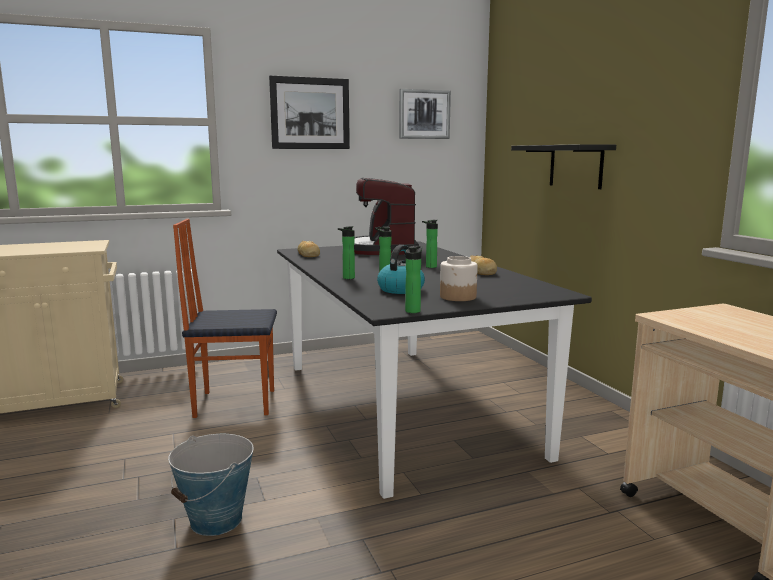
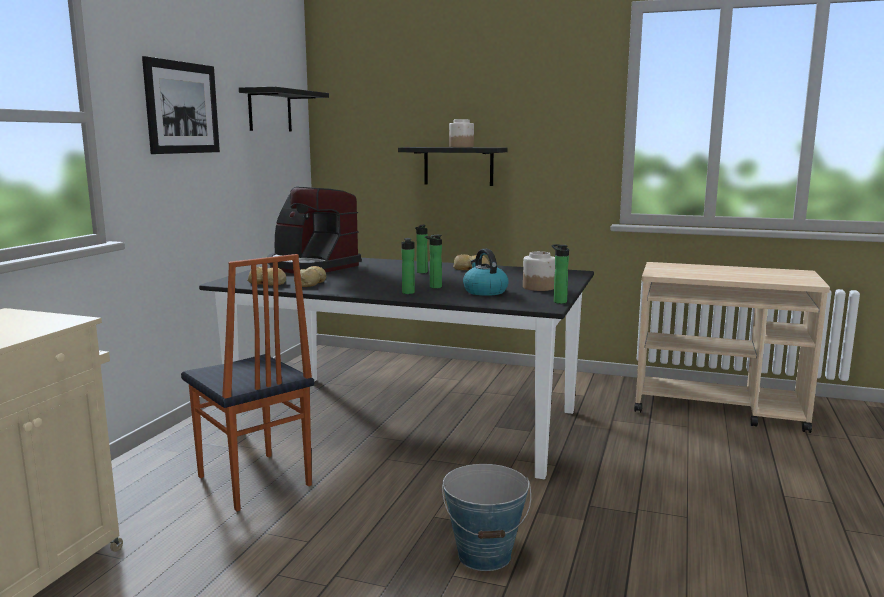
camera: 50 degrees left, 0 degrees up
chair [173,219,277,418] -> chair turned 75 degrees counterclockwise [181,254,314,512]
picture [399,89,451,139] -> black shelf [239,87,329,131]
none -> bread [294,266,326,287]
none -> jar [449,119,474,147]

